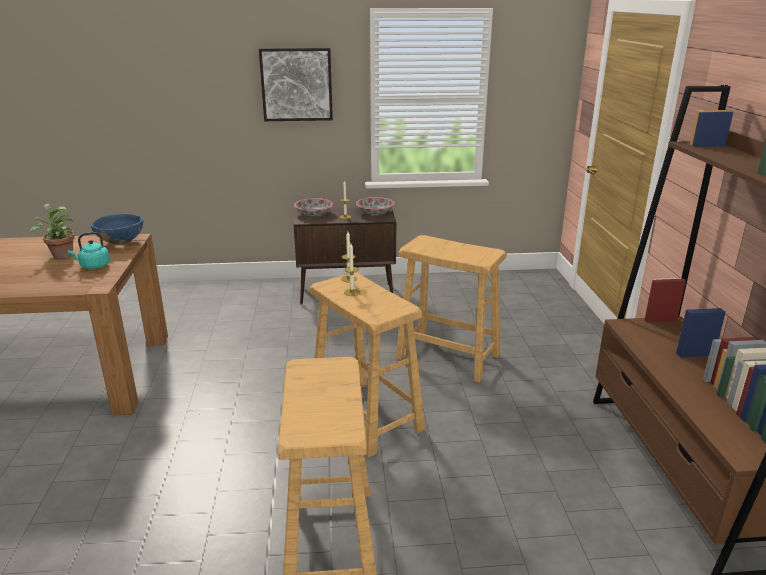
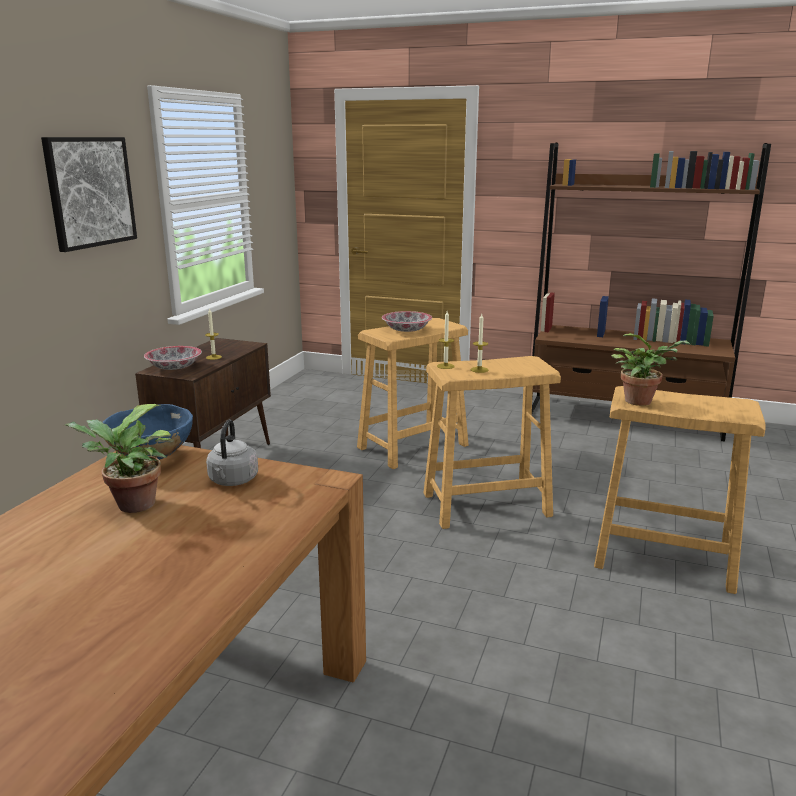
camera: 65 degrees left, 5 degrees down
turquoise kettle [67,232,110,269] -> grey kettle [206,420,258,486]
bowl [356,197,395,215] -> bowl moved to [382,311,432,332]
none -> potted plant [611,333,690,406]

